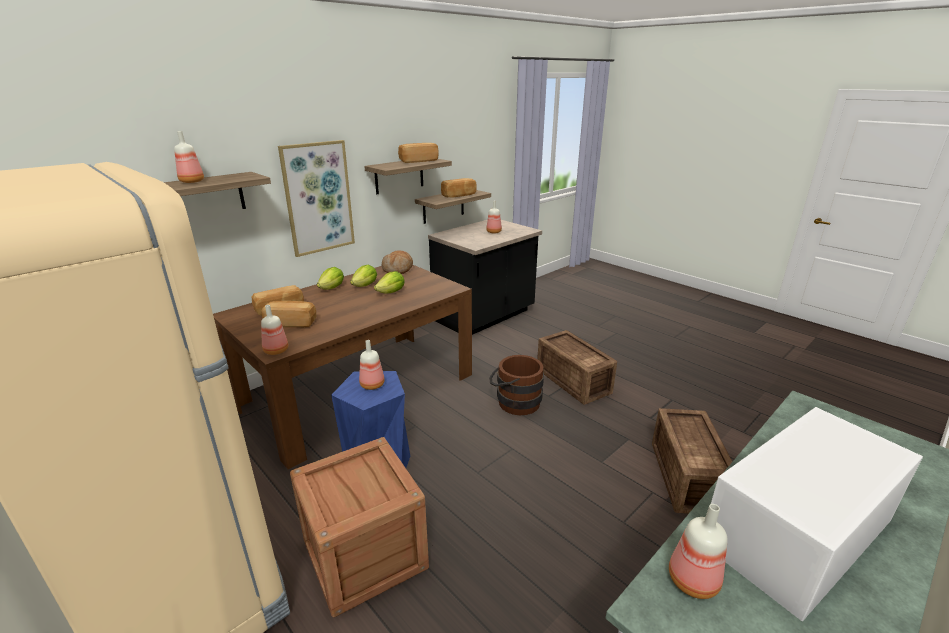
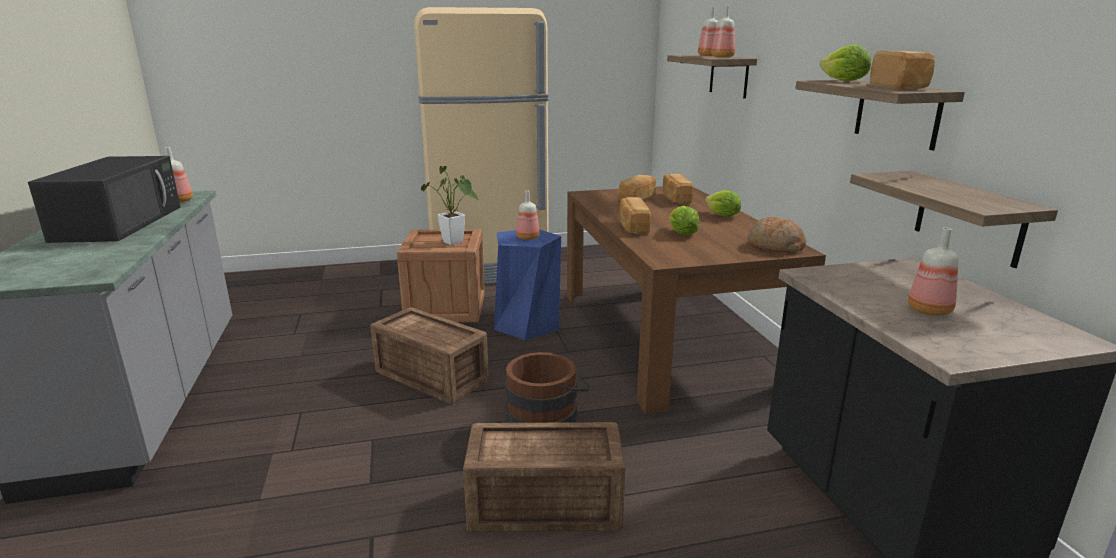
camera: 120 degrees right, 5 degrees down
bottle [261,305,288,355] -> bottle moved to [711,6,735,58]
picture [278,140,355,257] -> none
lettuce [350,265,377,287] -> lettuce moved to [820,45,871,81]
bread [441,178,477,197] -> bread moved to [620,197,651,234]
crate [652,408,732,514] -> crate moved to [370,307,489,404]
white microwave [711,407,923,621] -> black microwave [28,156,181,243]
none -> potted plant [421,166,479,245]

